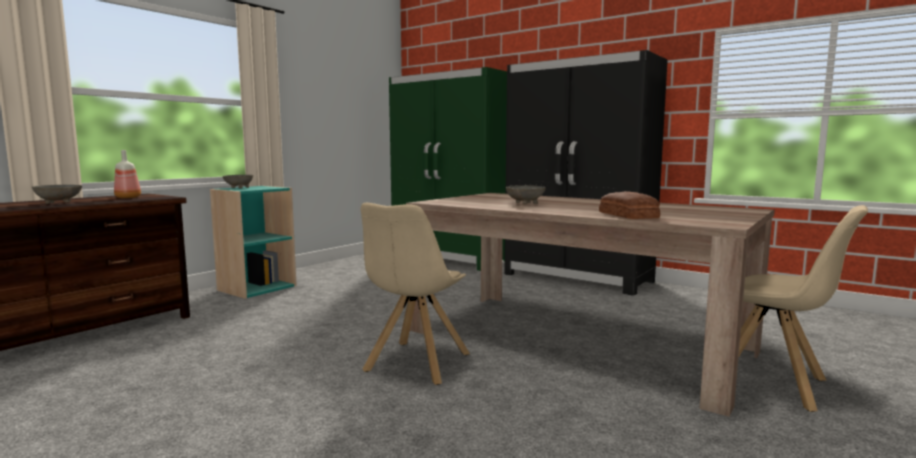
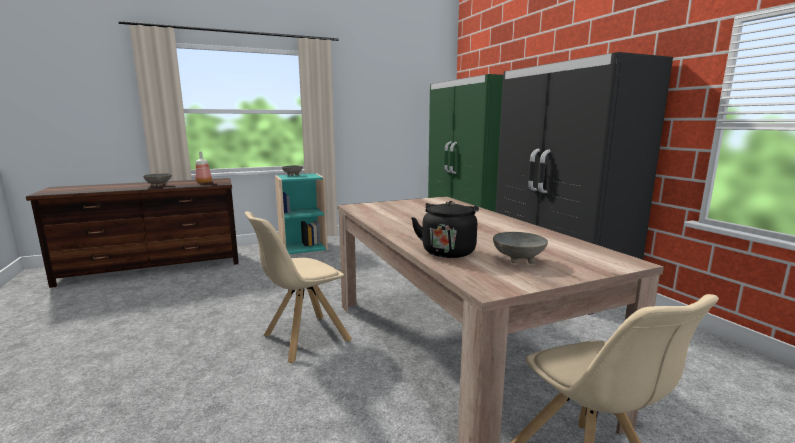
camera: 30 degrees right, 5 degrees up
grey bowl [506,185,546,204] -> grey bowl moved to [493,232,548,264]
bread [599,191,660,219] -> black kettle [411,201,479,258]

